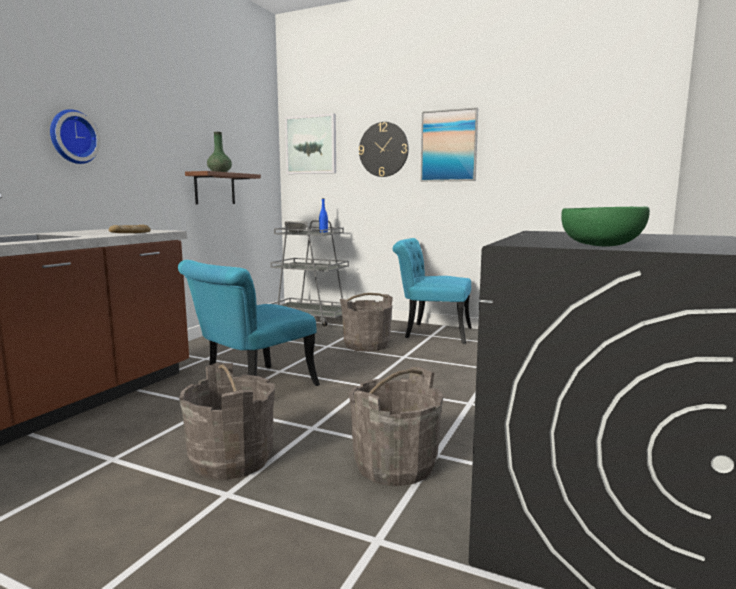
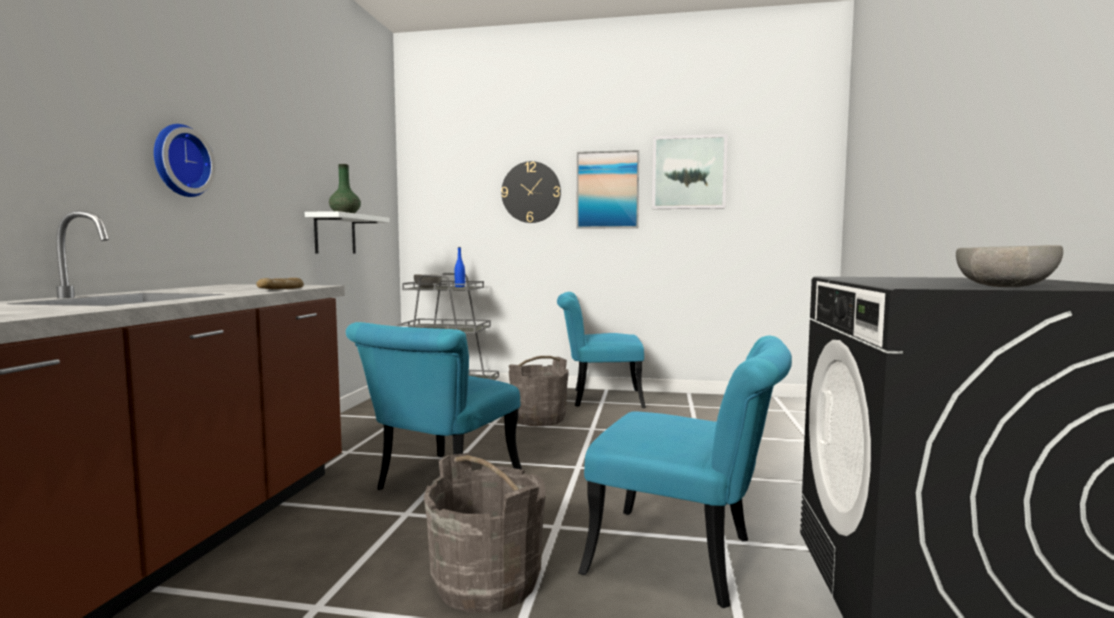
camera: 15 degrees left, 5 degrees down
brown shelf [185,171,261,205] -> white shelf [305,211,390,254]
picture [285,113,336,174] -> picture moved to [652,134,727,209]
grey bucket [349,367,443,486] -> turquoise chair [579,336,792,608]
green bowl [561,207,650,246] -> grey bowl [956,245,1063,287]

